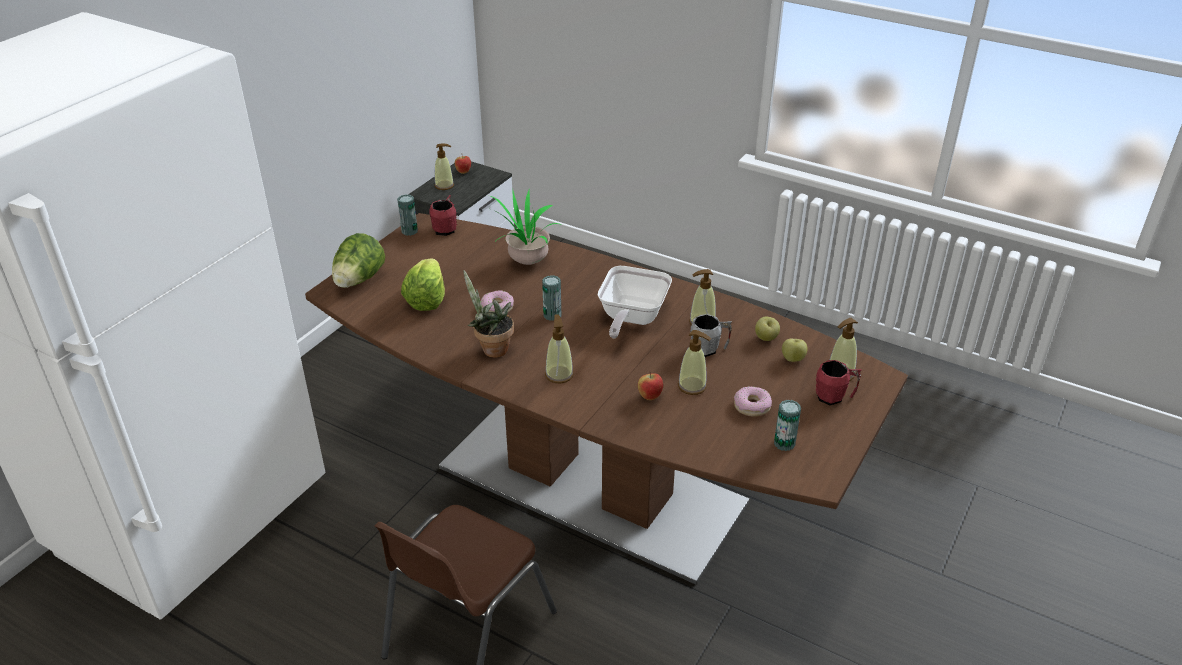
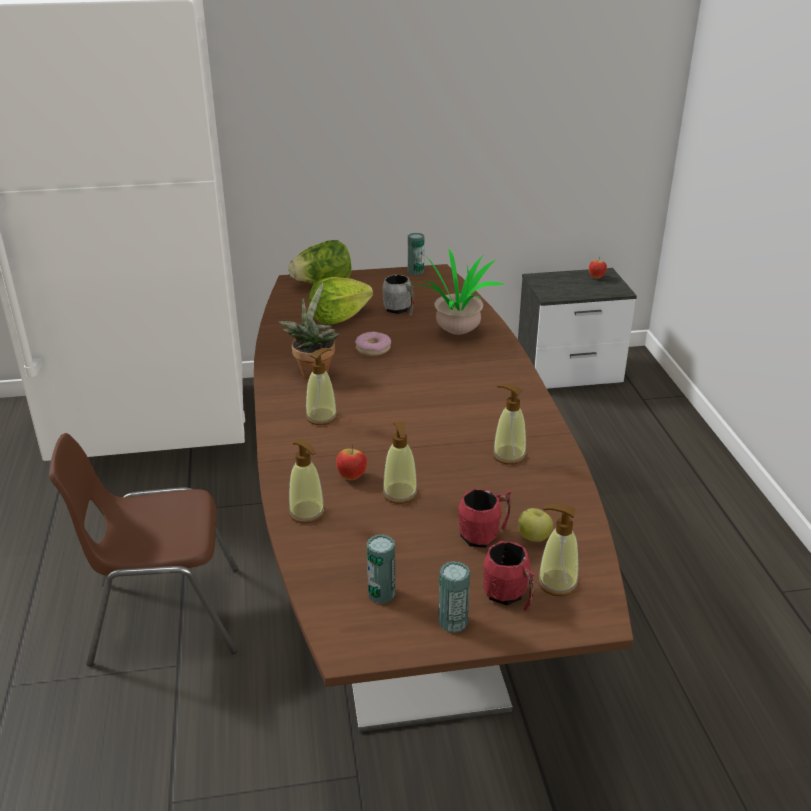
camera: 50 degrees right, 5 degrees down
red mug [429,195,457,236] -> red mug moved to [458,489,512,548]
soap dispenser [435,144,454,190] -> soap dispenser moved to [289,439,325,523]
can [542,275,561,321] -> can moved to [438,561,470,633]
frying pan [598,266,672,338] -> none
grey mug [690,314,732,357] -> grey mug moved to [383,275,414,315]
donut [734,386,772,417] -> none
apple [755,317,780,341] -> none

